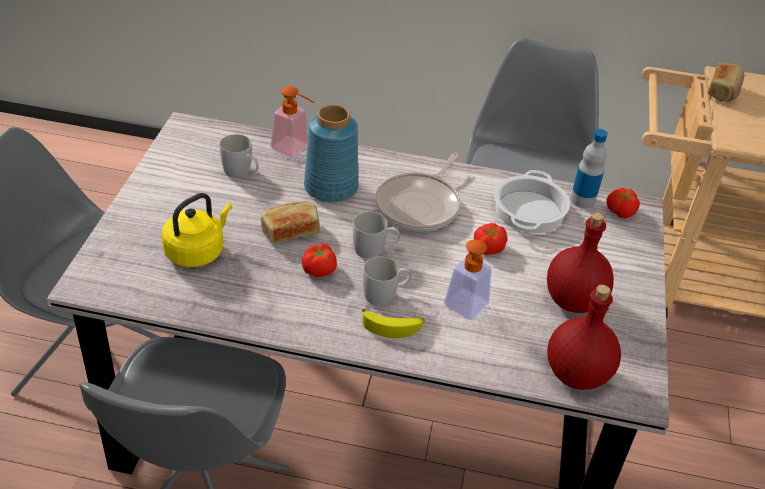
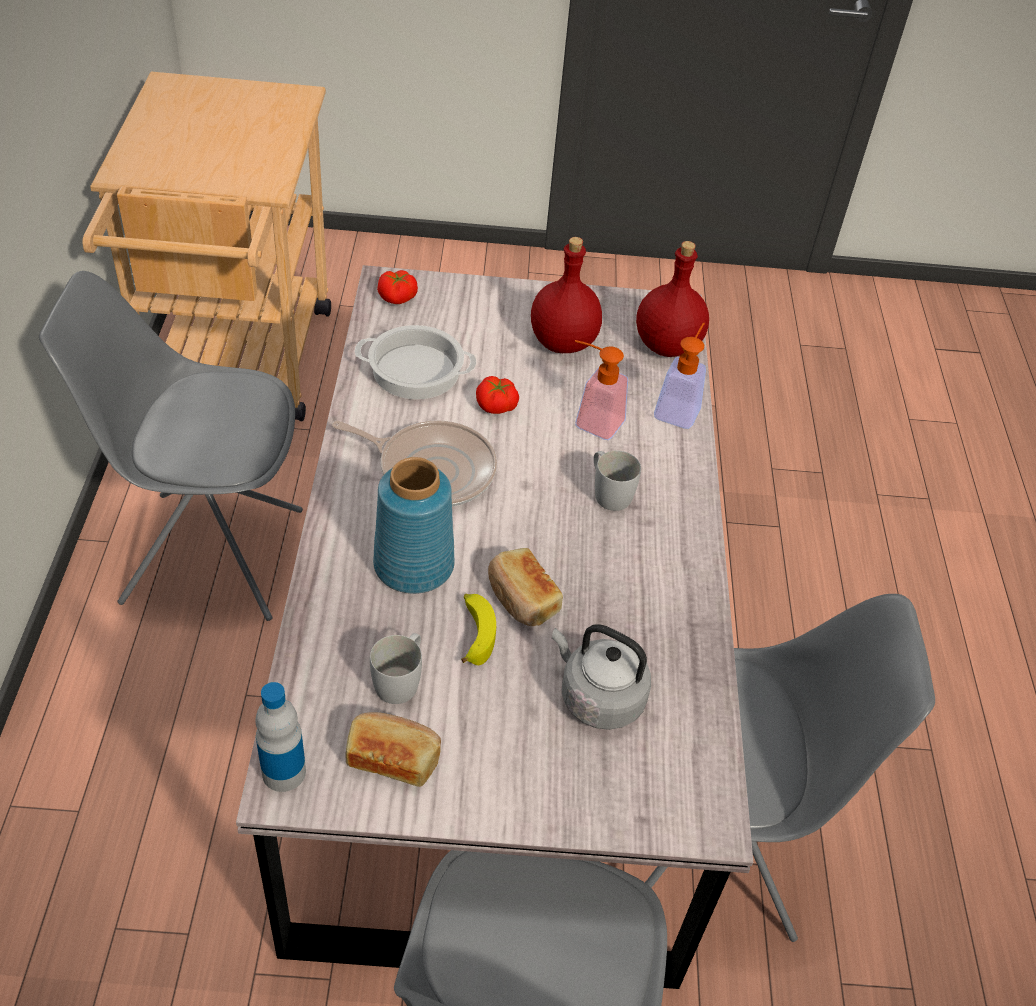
camera: 100 degrees left, 5 degrees up
yellow kettle [162,193,232,267] -> grey kettle [552,624,651,730]
soap dispenser [271,86,314,157] -> soap dispenser moved to [654,323,706,429]
tomato [302,243,337,277] -> none
white mug [353,212,400,259] -> none
banana [362,309,425,338] -> banana moved to [461,594,496,665]
bottle [570,129,608,208] -> bottle moved to [255,682,306,792]
bread [708,63,744,102] -> bread moved to [345,712,441,787]

